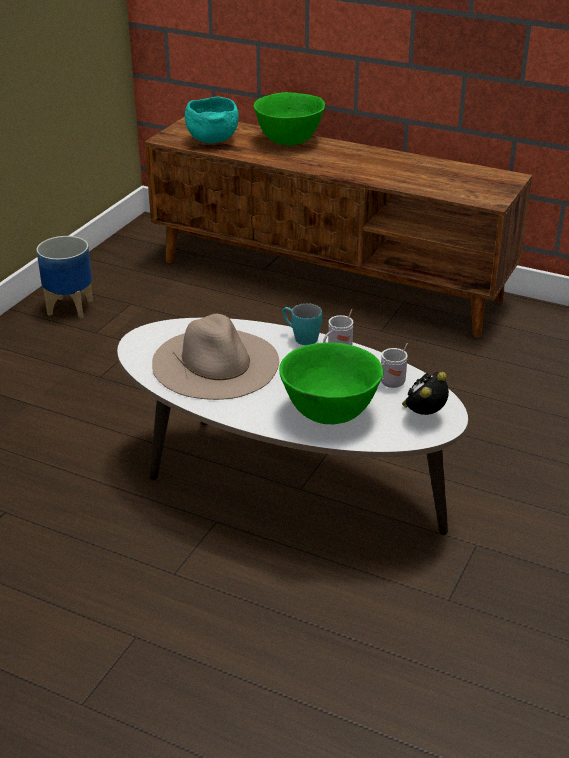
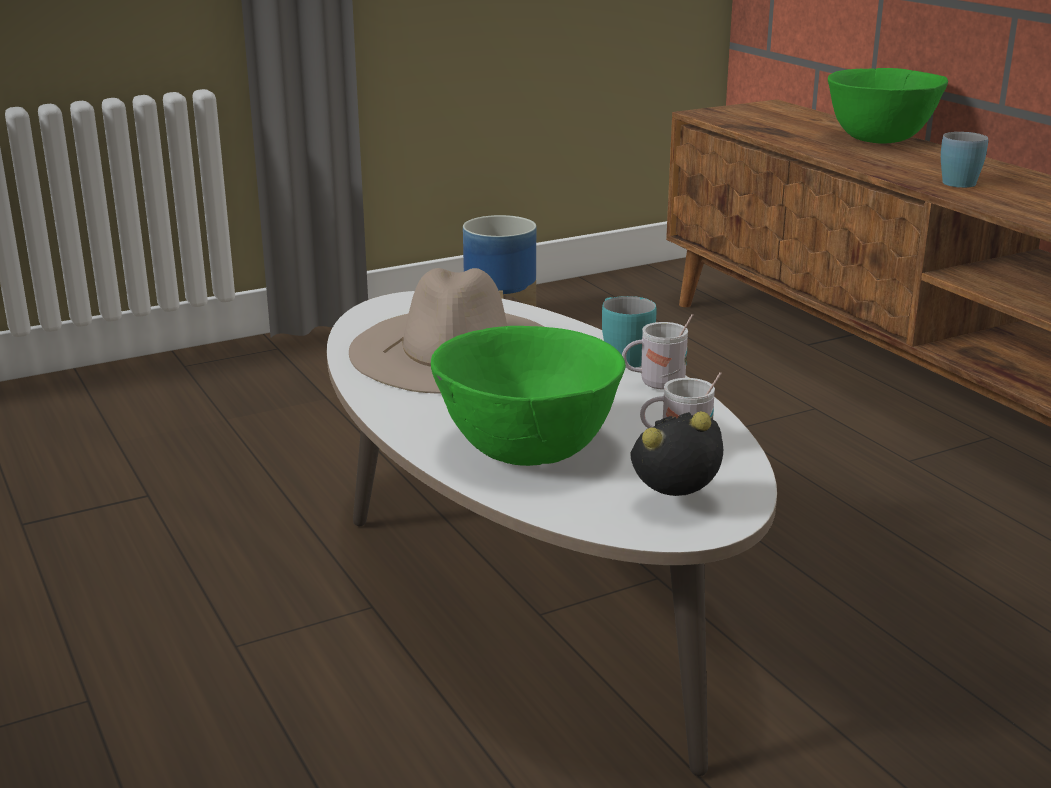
camera: 35 degrees right, 10 degrees down
turquoise bowl [185,97,239,143] -> none
none -> blue mug [941,132,988,188]

